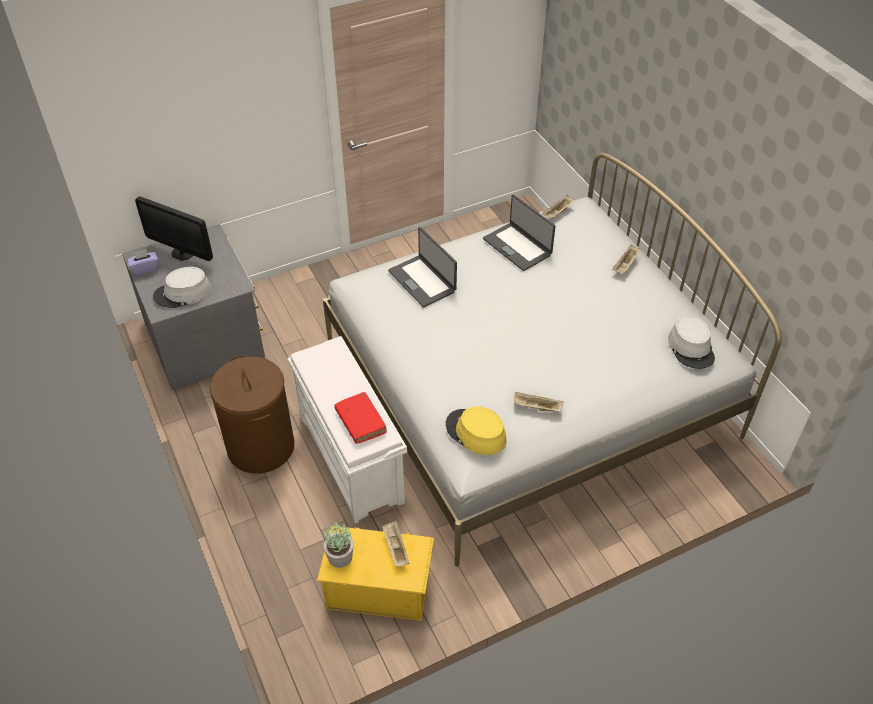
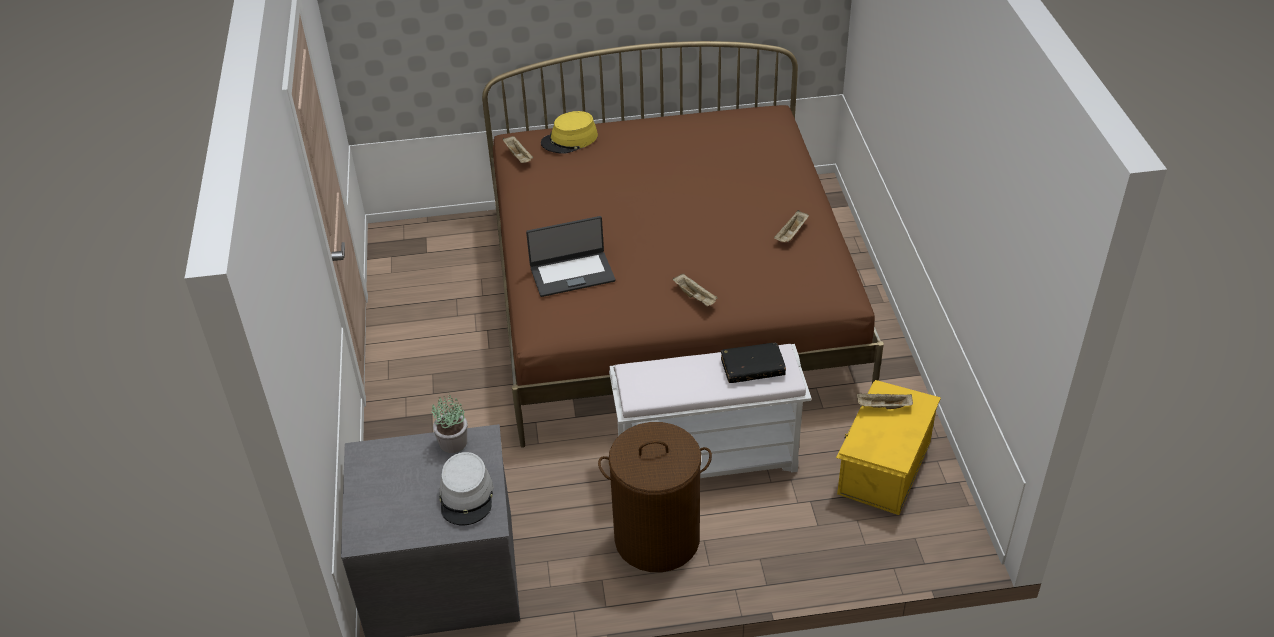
camera: 70 degrees left, 5 degrees down
purple tissue box [127,249,158,276] -> none
monitor [135,196,213,261] -> none
white bed [323,153,782,567] -> brown bed [482,41,884,448]
potted plant [323,521,354,568] -> potted plant moved to [432,393,467,453]
red book [334,392,387,444] -> black book [721,343,786,383]
yellow hat [446,406,507,455] -> yellow hat moved to [541,111,598,154]
laptop [483,194,556,271] -> none
beige tray [612,245,640,274] -> beige tray moved to [673,274,718,306]
grey hat [668,315,715,369] -> none

